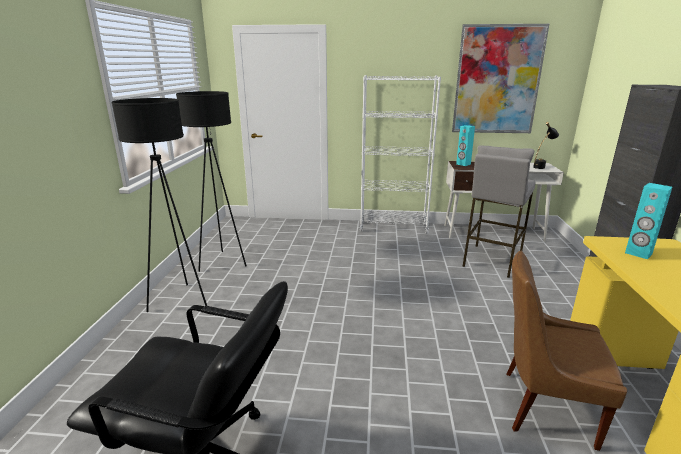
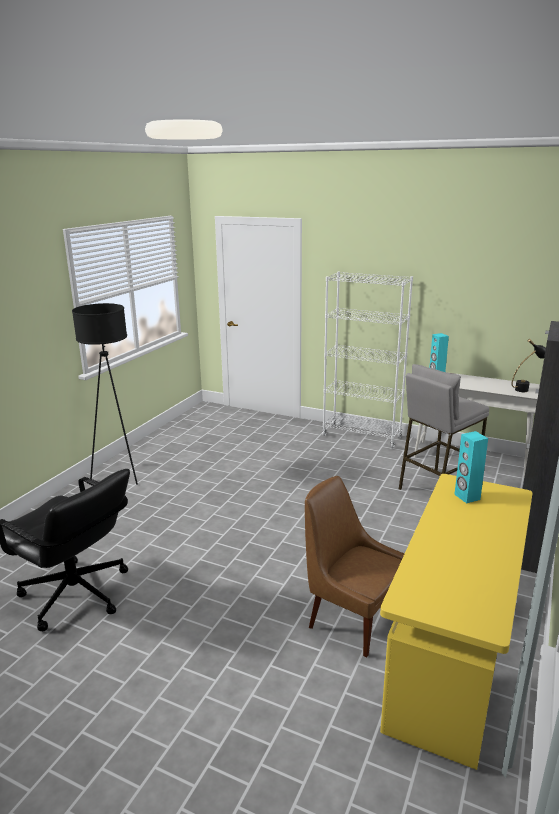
camera: 20 degrees right, 0 degrees up
black floor lamp [176,91,247,272] -> none
picture [452,24,549,133] -> none

